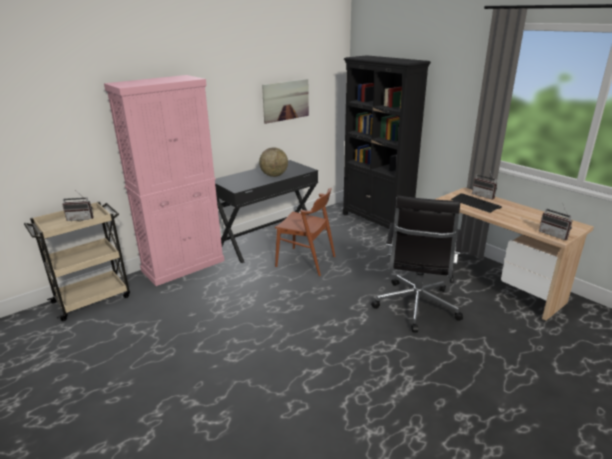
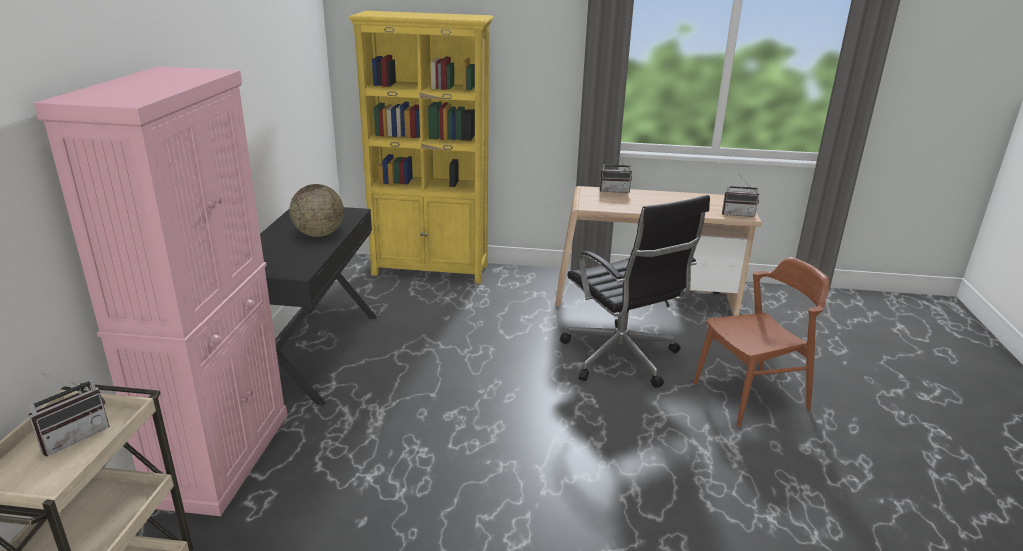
camera: 45 degrees left, 0 degrees up
picture [262,79,309,124] -> none
brown chair [275,188,335,276] -> brown chair moved to [693,257,830,427]
black bookcase [343,55,431,229] -> yellow bookcase [349,11,494,284]
keyboard [451,193,502,213] -> none

